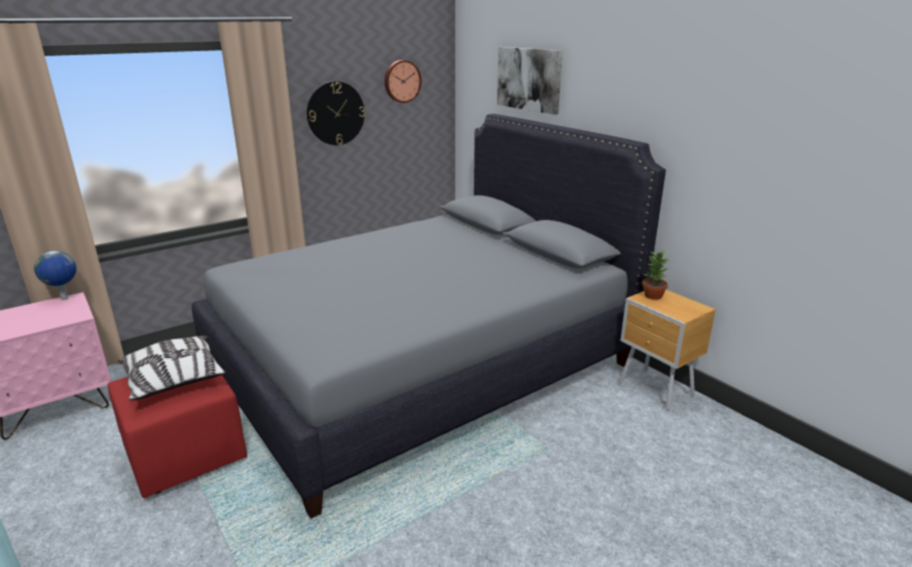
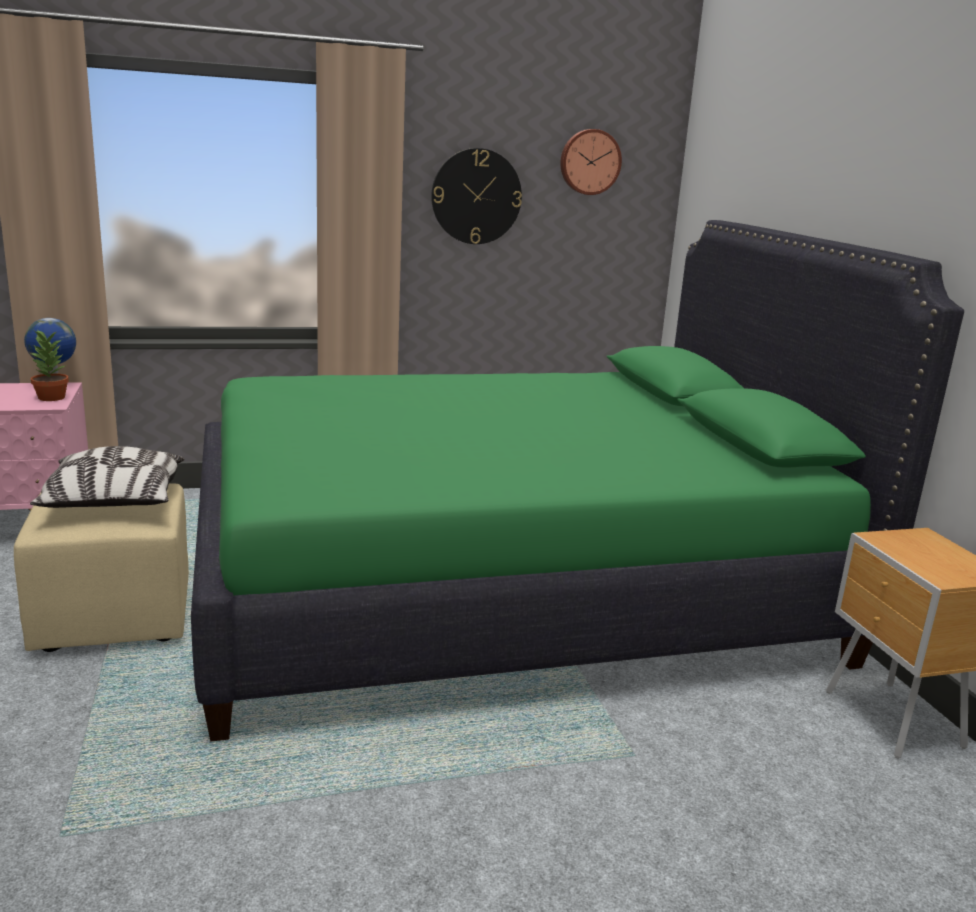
camera: 20 degrees right, 5 degrees down
red ottoman [108,375,247,498] -> beige ottoman [14,484,189,652]
grey bed [192,114,666,518] -> green bed [191,220,964,742]
picture [497,47,563,115] -> none
potted plant [642,250,669,300] -> potted plant moved to [29,329,69,401]

